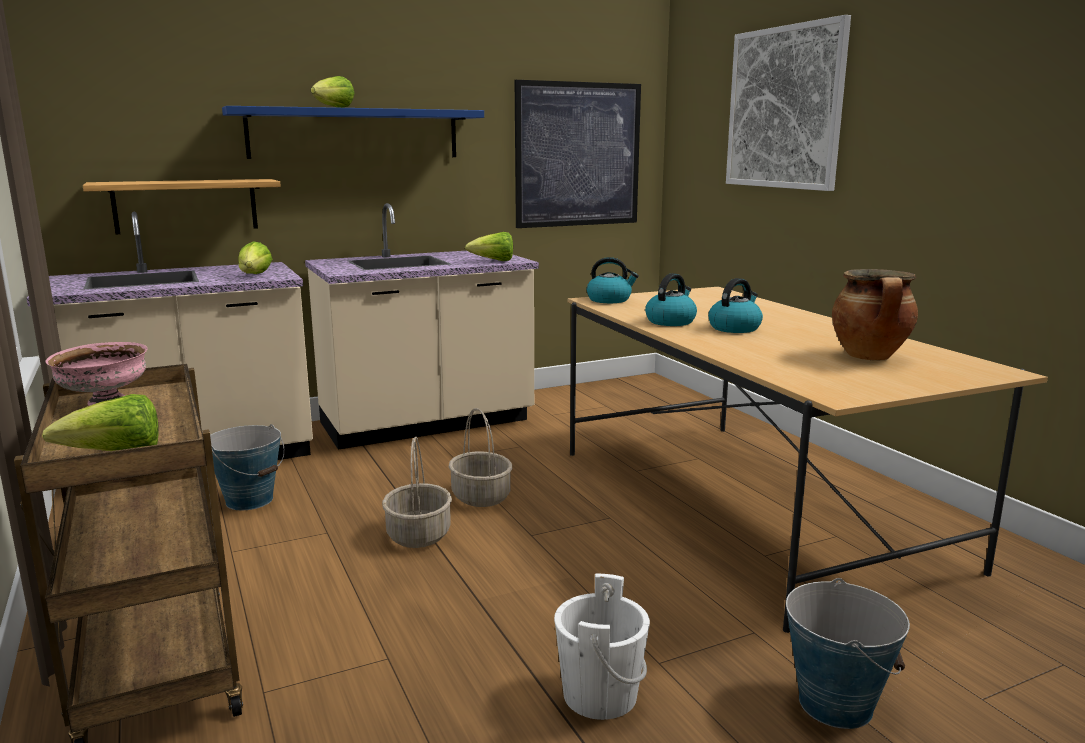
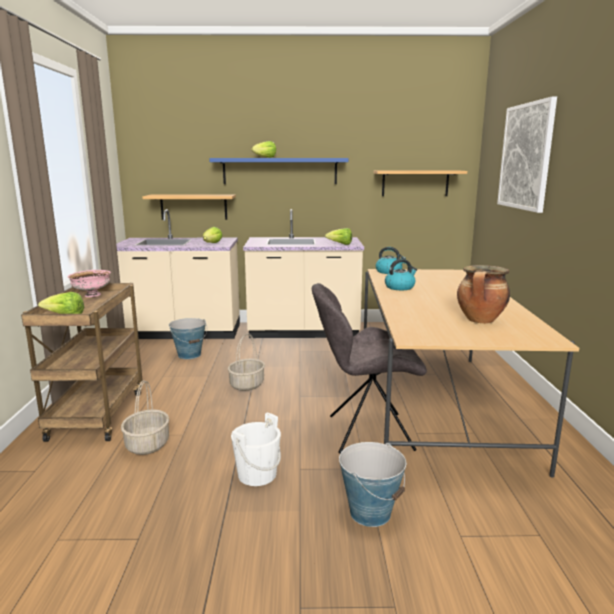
camera: 25 degrees right, 0 degrees up
basket [449,408,512,507] -> basket moved to [121,380,169,455]
picture [515,80,641,228] -> shelf [373,171,467,196]
kettle [708,278,763,333] -> none
none -> grey chair [312,283,427,454]

